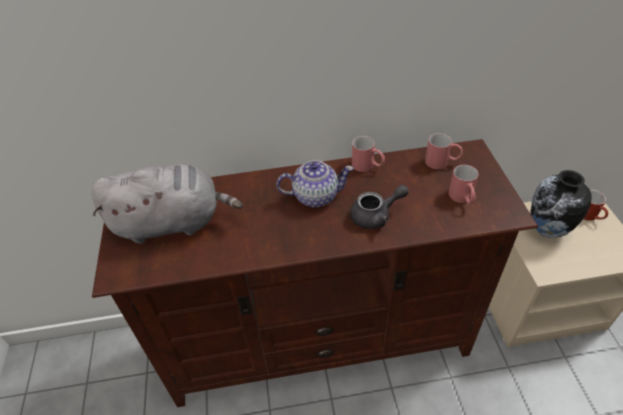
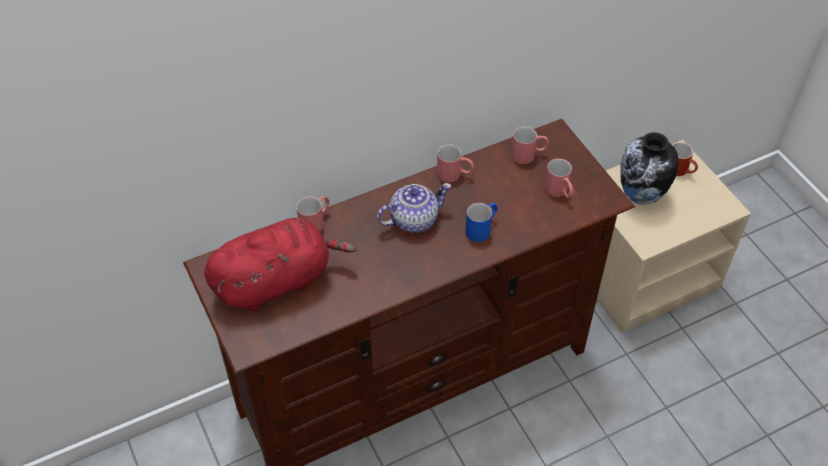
camera: 20 degrees left, 5 degrees up
grey plush toy [91,164,243,244] -> red plush toy [204,218,356,311]
grey teapot [350,185,409,229] -> blue mug [466,203,498,242]
none -> red mug [296,196,330,232]

